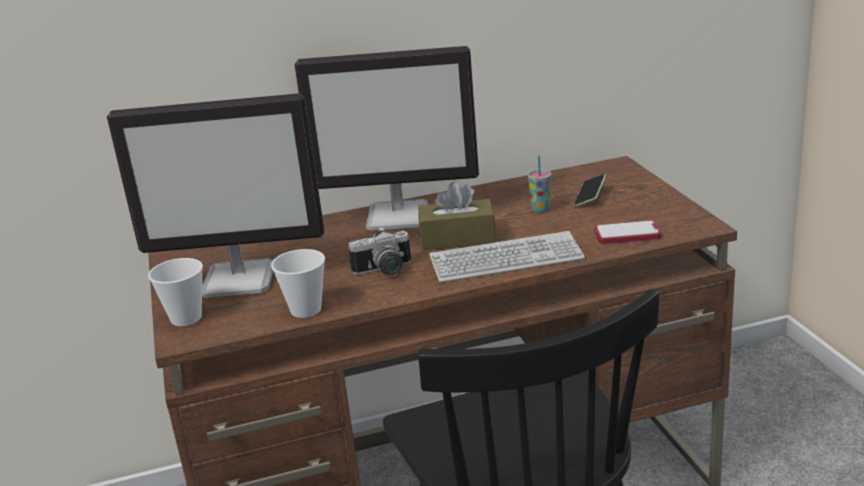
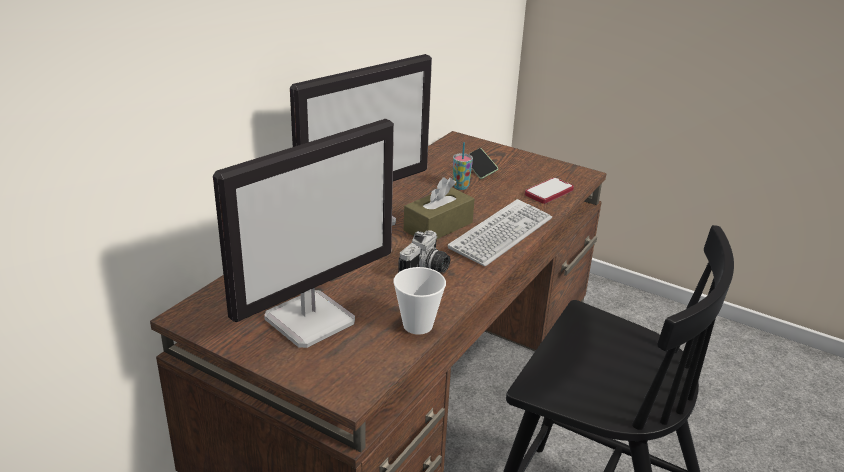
camera: 45 degrees left, 5 degrees up
cup [148,258,203,326] -> none

